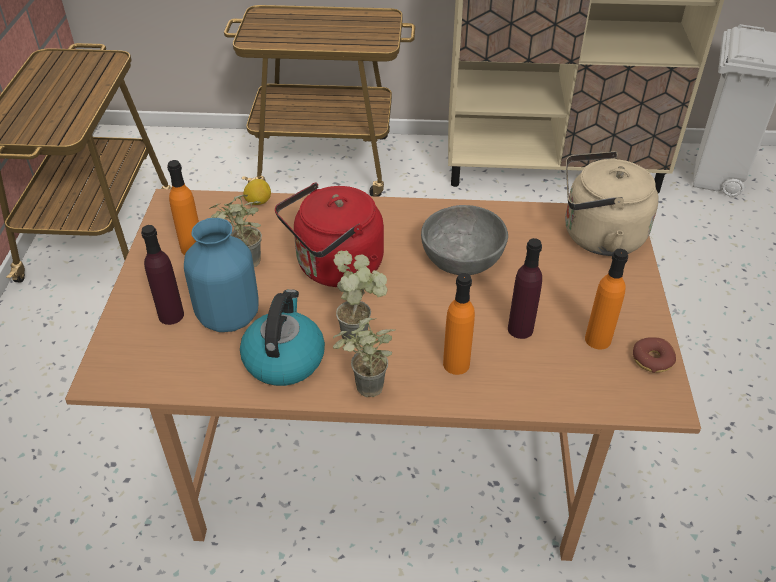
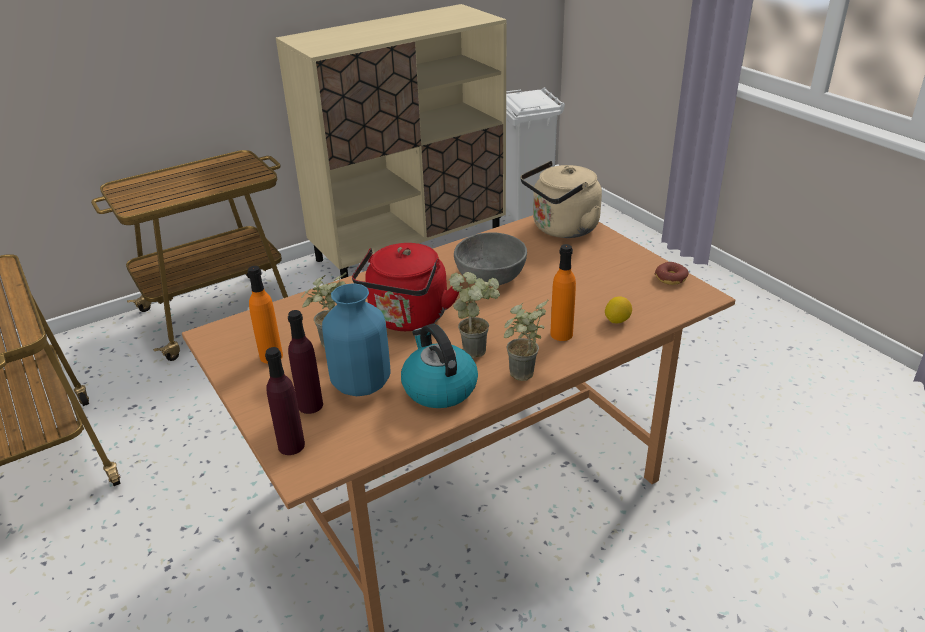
camera: 35 degrees left, 10 degrees down
lemon [243,179,271,205] -> lemon moved to [605,296,632,324]
purple bottle [508,238,542,339] -> purple bottle moved to [265,347,305,455]
orange bottle [585,249,628,349] -> none

